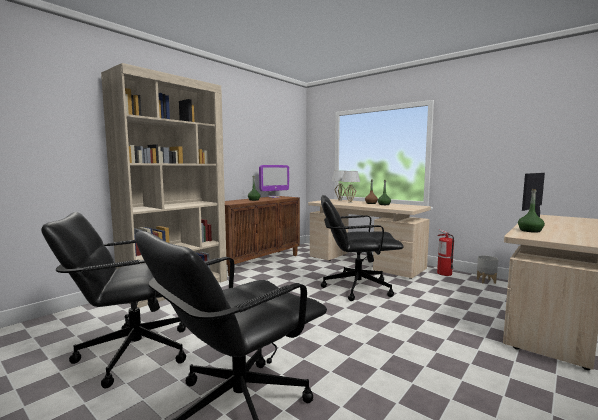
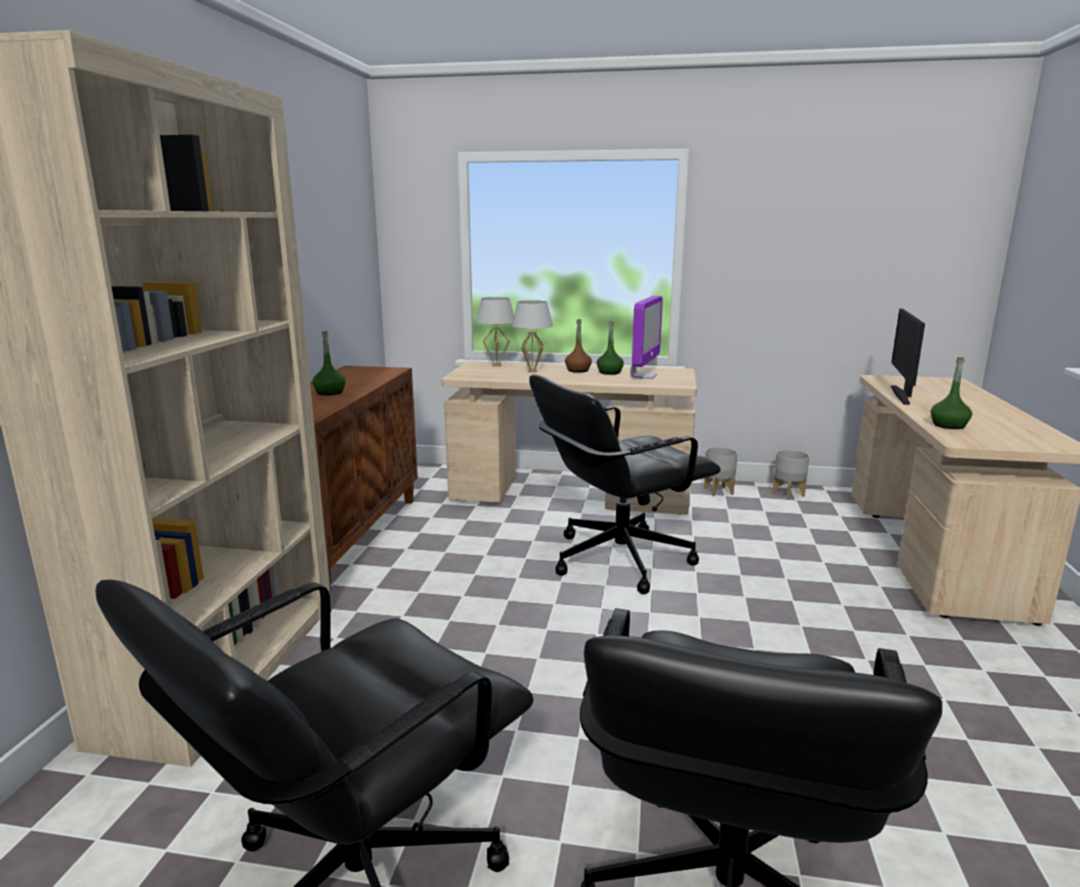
camera: 30 degrees left, 10 degrees up
monitor [259,165,289,198] -> monitor moved to [630,296,663,379]
fire extinguisher [437,229,454,276] -> grey planter [704,447,738,496]

